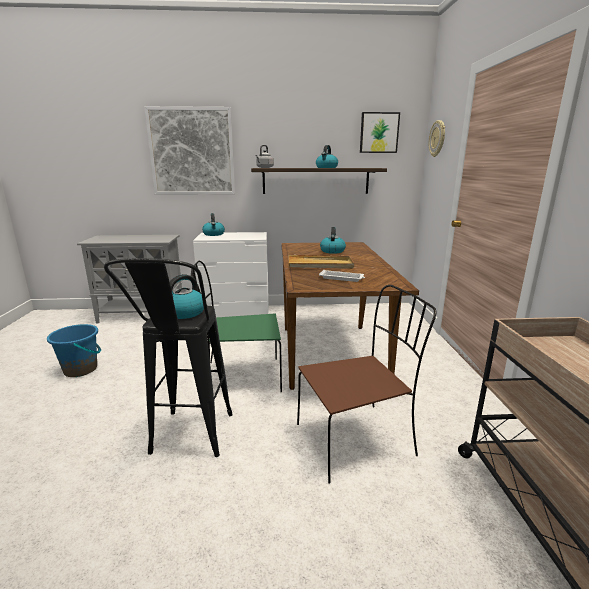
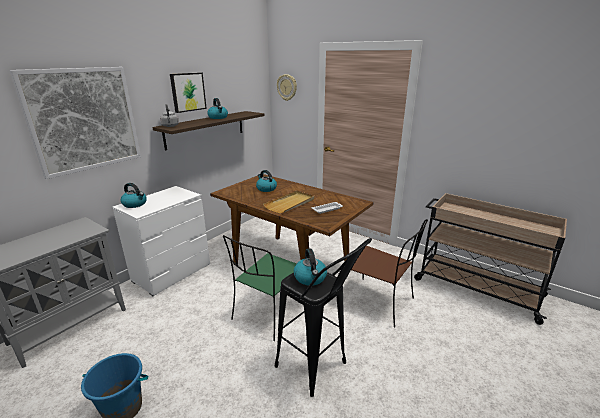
camera: 50 degrees left, 5 degrees up
brown chair [297,285,436,484] -> brown chair turned 105 degrees clockwise [351,219,428,327]
picture [360,112,400,153] -> picture moved to [170,72,207,113]

